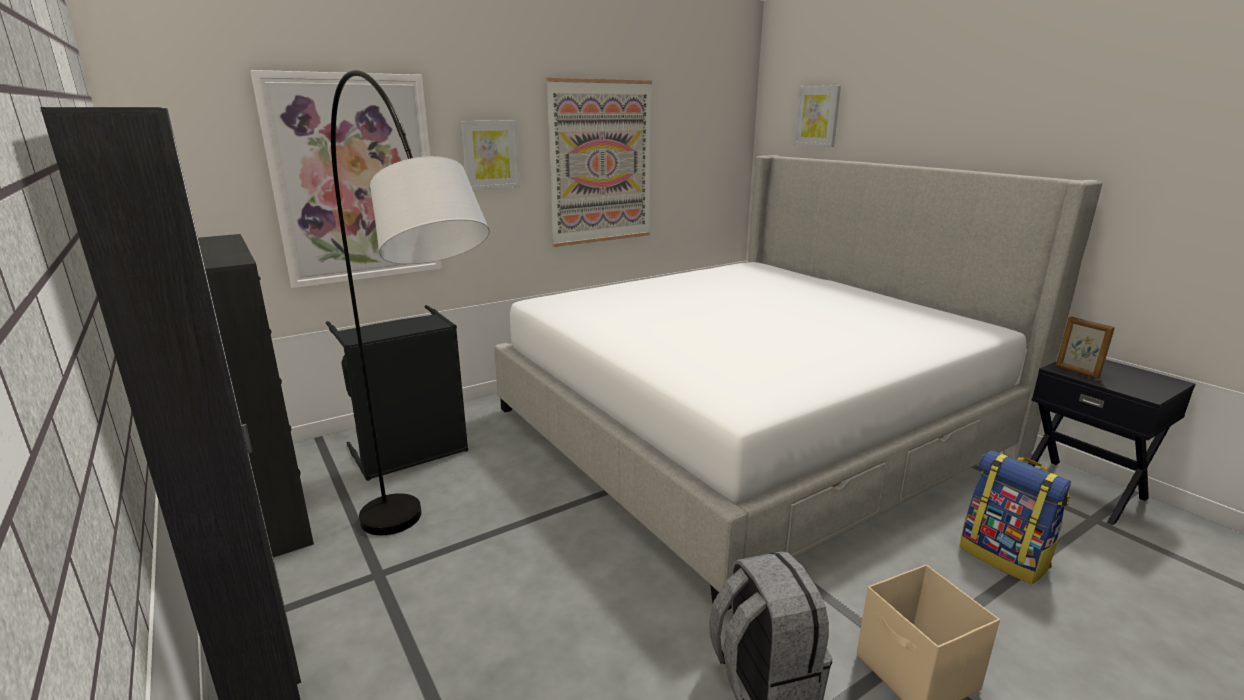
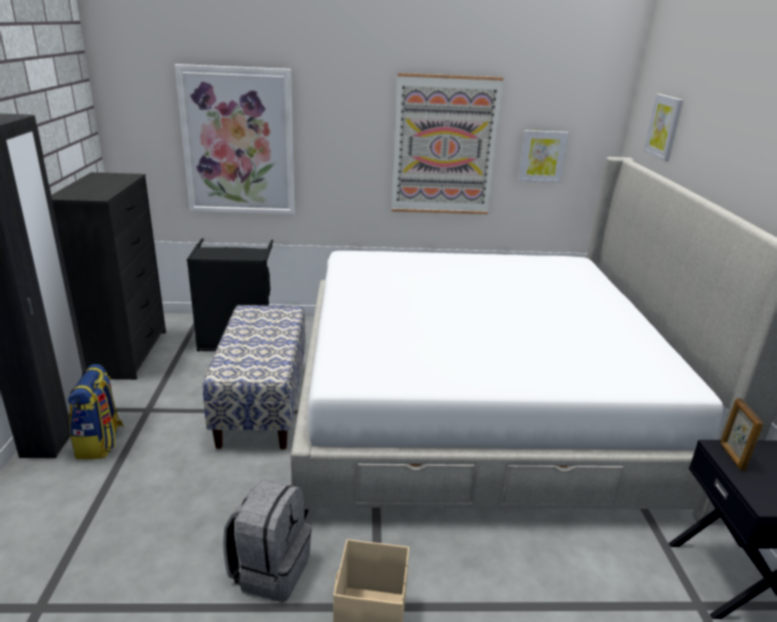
camera: 30 degrees right, 5 degrees up
grey floor lamp [331,70,490,535] -> none
picture [461,120,520,190] -> picture moved to [518,130,569,183]
backpack [959,451,1071,584] -> backpack moved to [68,364,124,459]
none -> bench [203,305,306,450]

